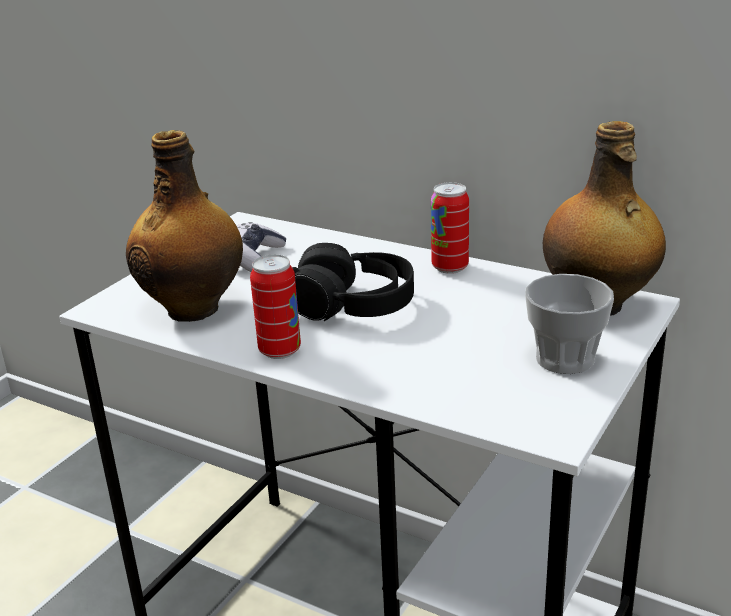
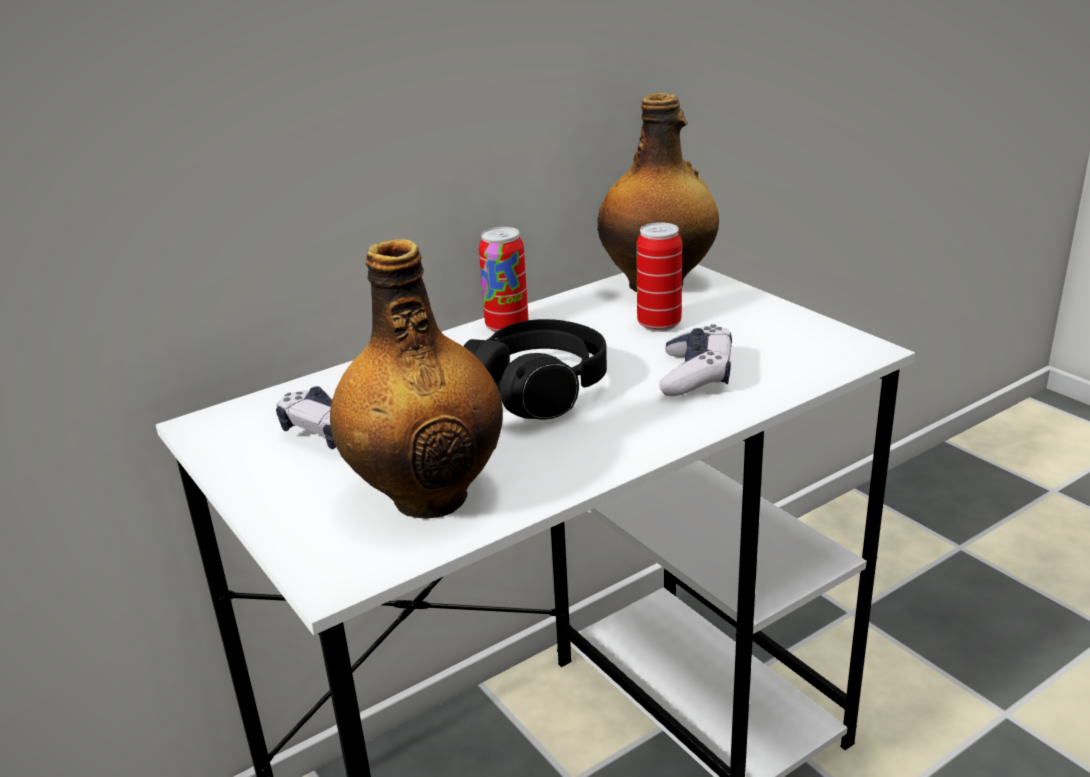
camera: 65 degrees left, 0 degrees up
can [250,254,301,359] -> can moved to [636,222,682,332]
cup [525,274,614,374] -> none
none -> game controller [659,324,732,396]

